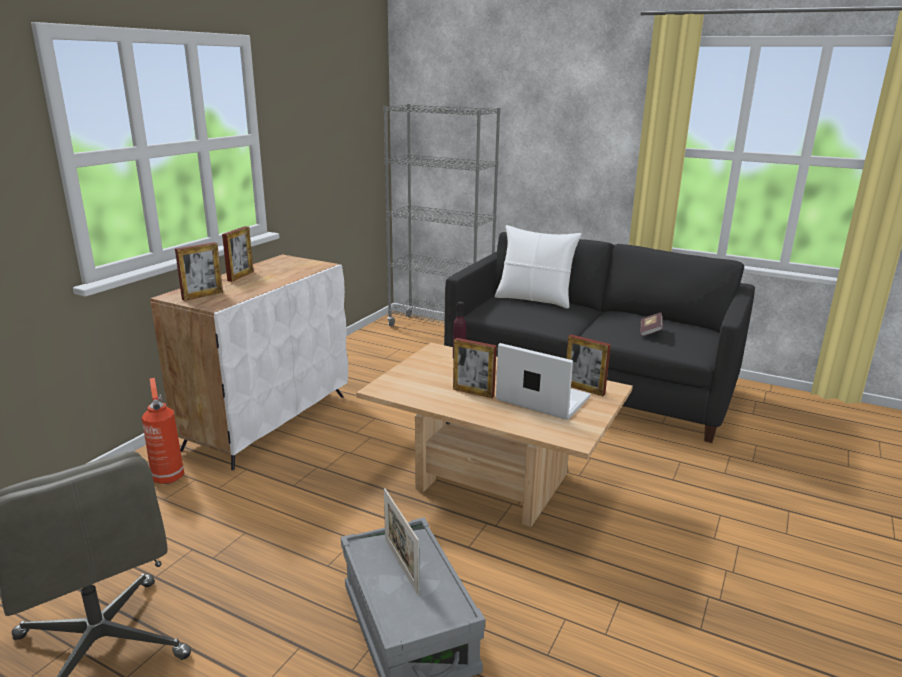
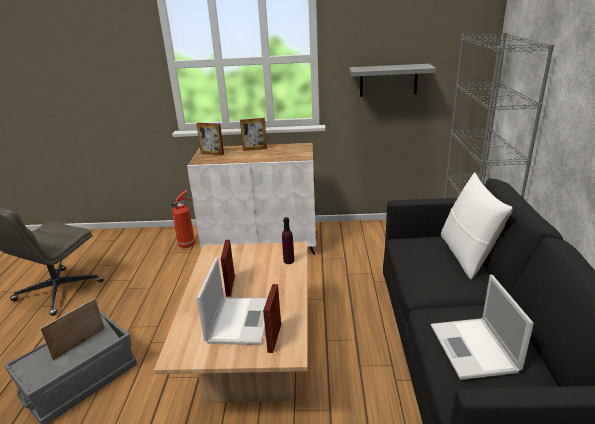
camera: 65 degrees right, 5 degrees up
book [640,313,663,336] -> laptop [431,274,534,380]
none -> grey shelf [349,64,436,97]

